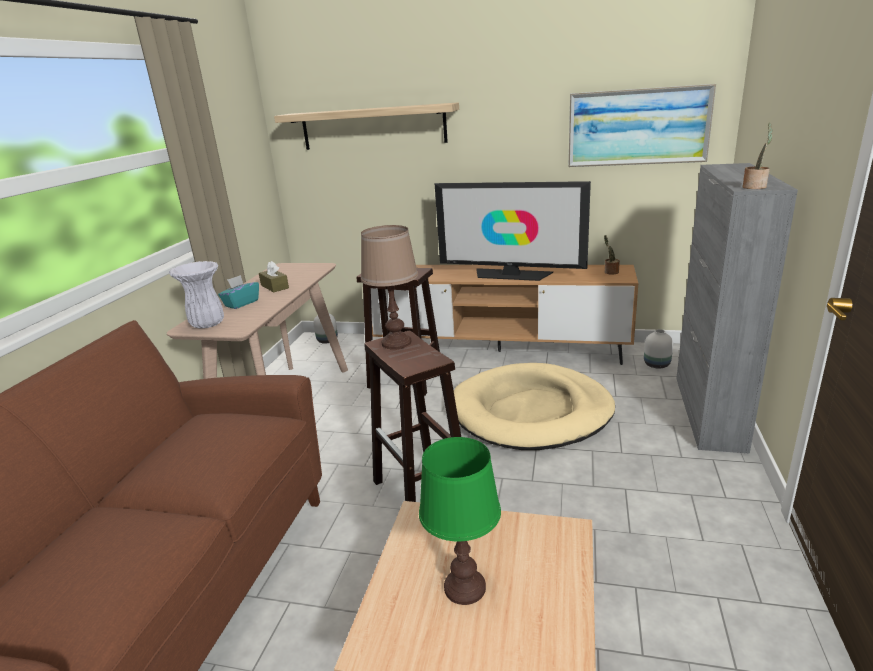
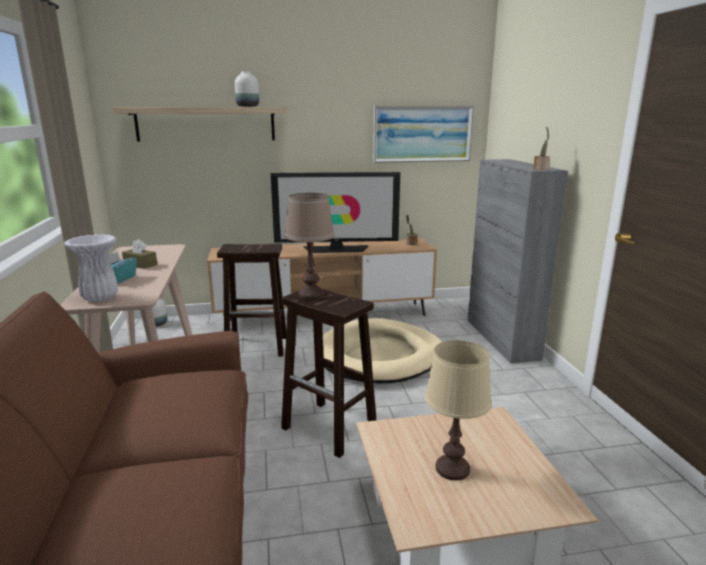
camera: 25 degrees left, 5 degrees down
green table lamp [419,437,501,605] -> beige table lamp [425,340,492,481]
white vase [644,329,673,368] -> white vase moved to [235,71,259,107]

